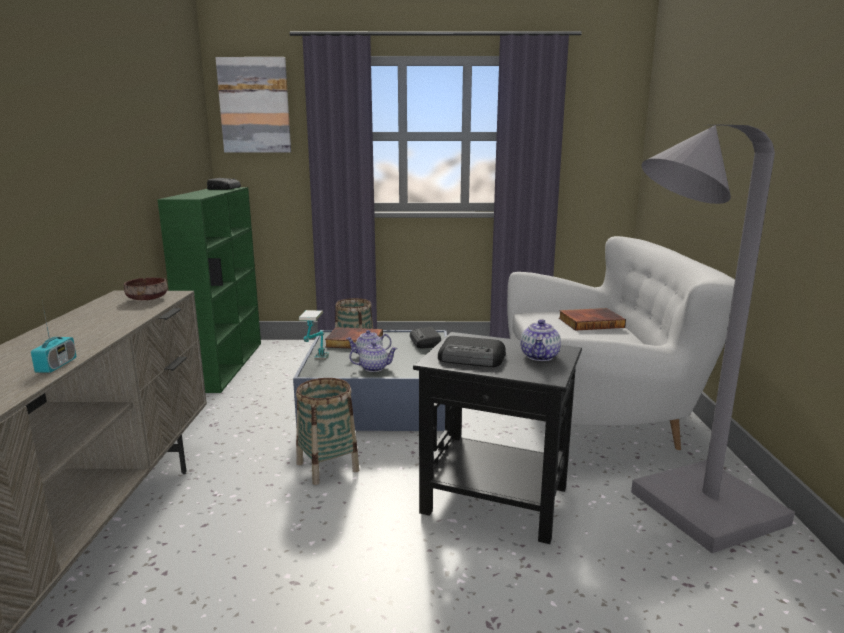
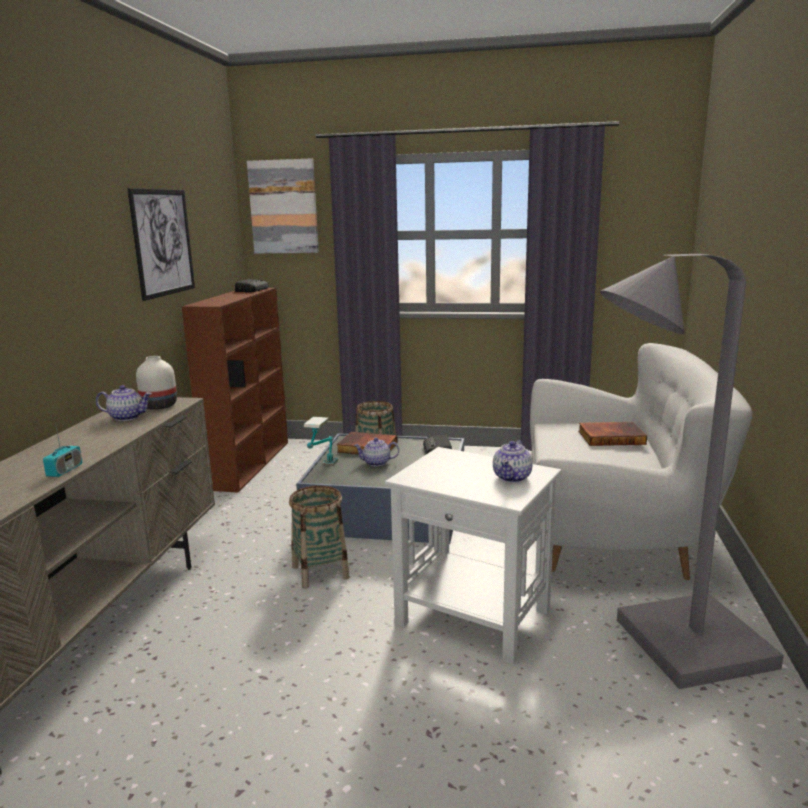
camera: 10 degrees right, 0 degrees up
brown bowl [124,277,167,300] -> white vase [136,356,177,410]
green bookcase [157,187,261,393] -> brown bookcase [182,288,288,493]
teapot [349,342,398,372] -> teapot moved to [96,385,152,421]
black side table [413,332,582,544] -> white side table [384,447,562,665]
radio [438,336,506,367] -> none
none -> picture [127,188,195,301]

